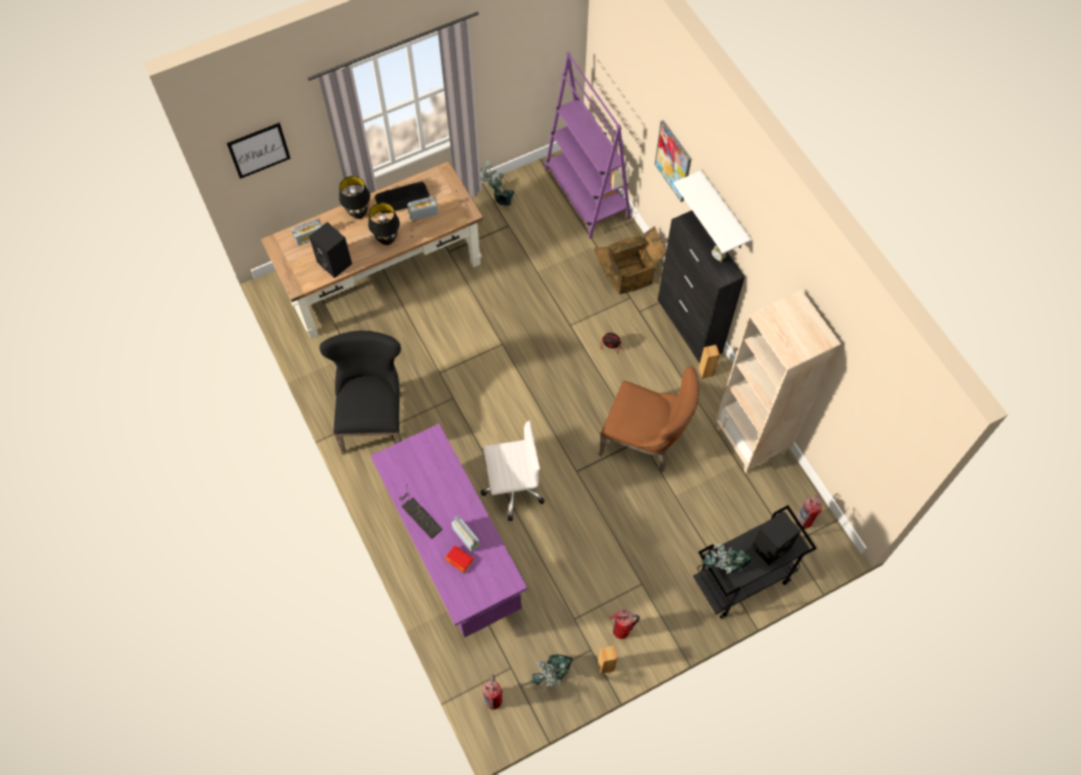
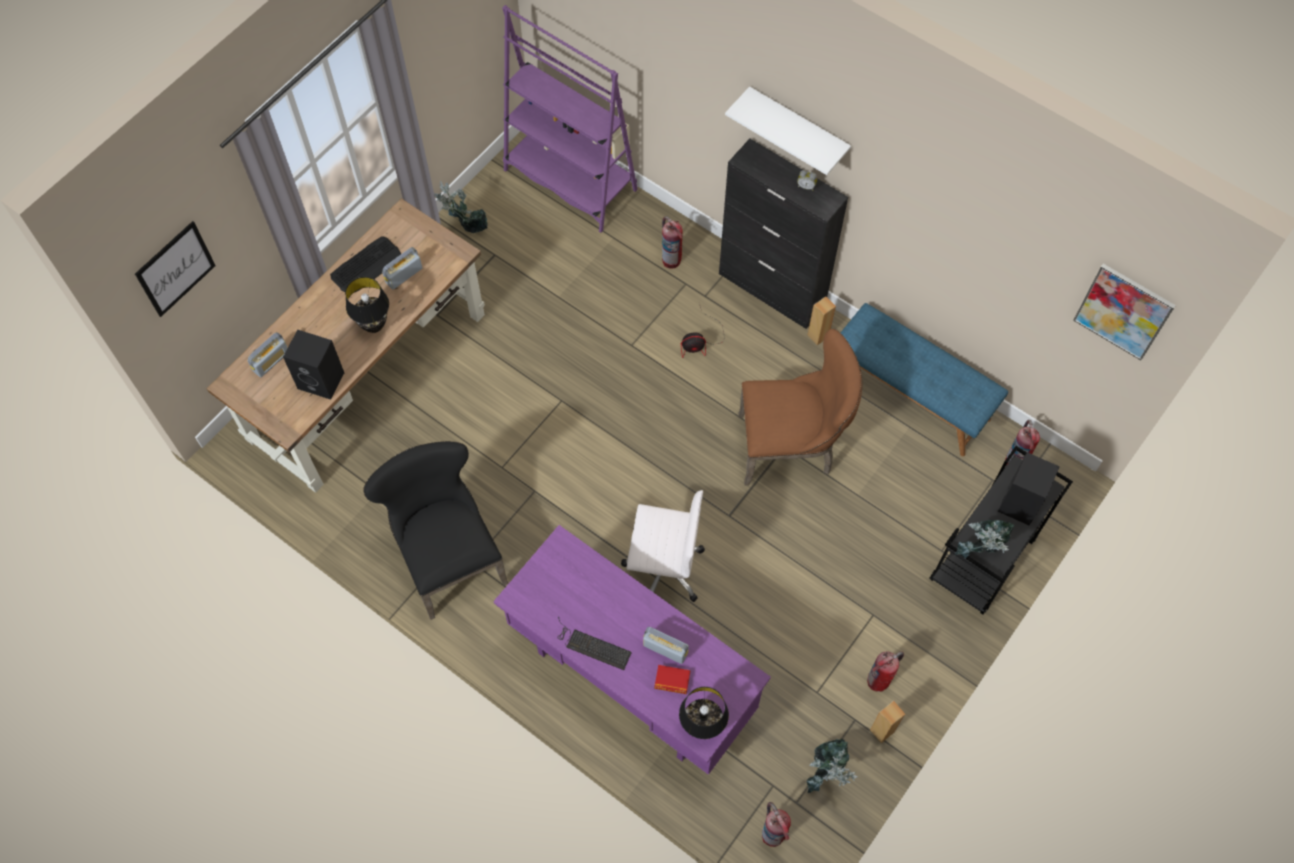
camera: 25 degrees left, 0 degrees up
black table lamp [339,176,370,219] -> black table lamp moved to [679,687,729,739]
white office chair [481,420,545,521] -> white office chair turned 45 degrees clockwise [621,490,704,602]
cardboard box [593,226,666,294] -> fire extinguisher [662,216,683,268]
picture [655,120,692,202] -> picture moved to [1073,264,1176,360]
beige bookcase [716,289,841,474] -> blue bench [841,303,1008,456]

